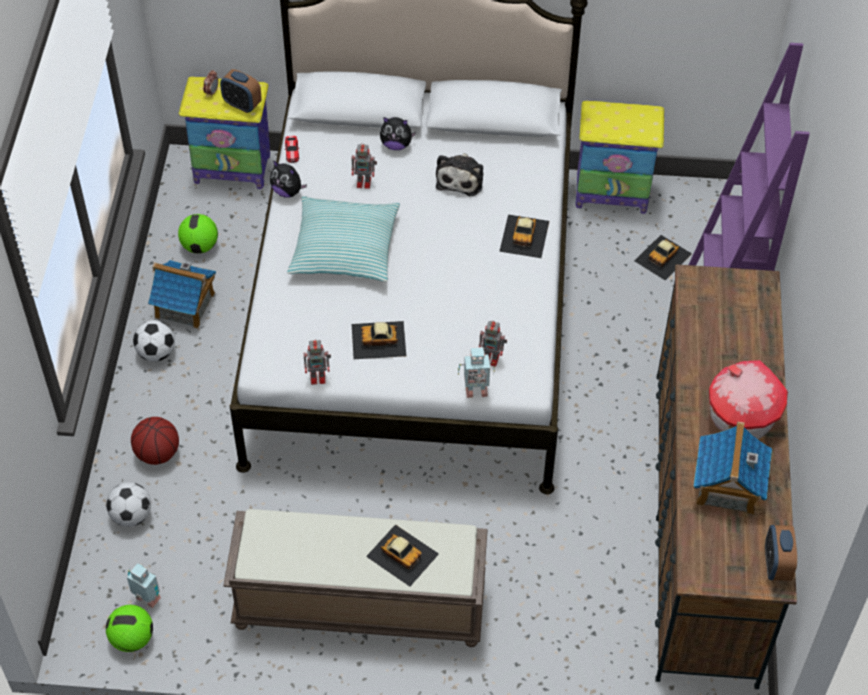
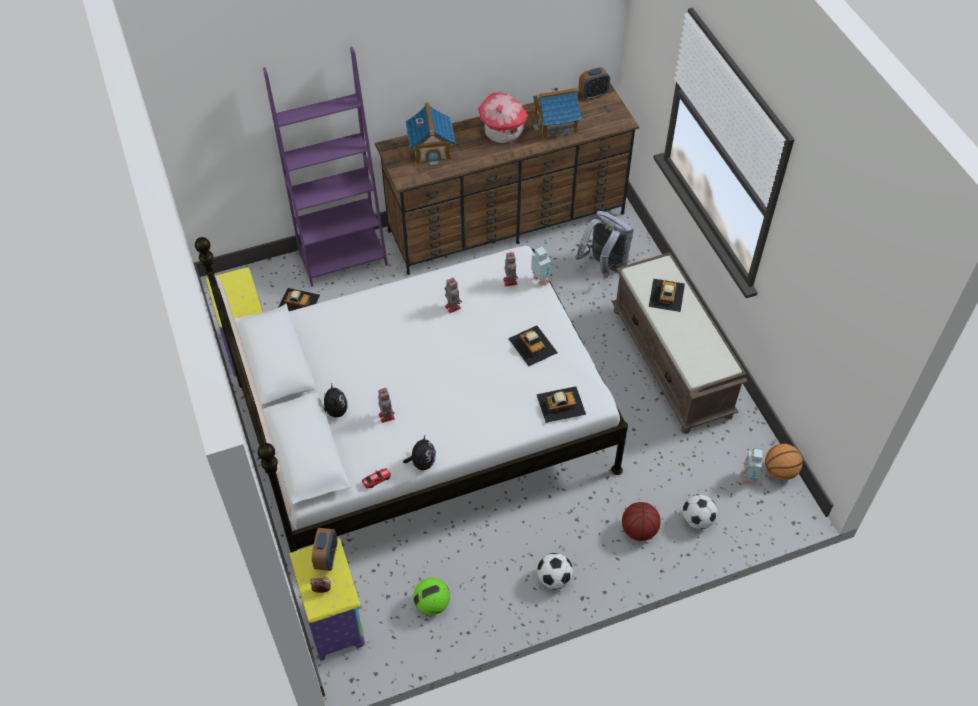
camera: 115 degrees left, 0 degrees up
football [106,605,153,652] -> basketball [765,444,803,480]
toy house [148,260,216,328] -> toy house moved to [406,103,456,166]
pillow [287,196,400,282] -> none
toy robot [303,339,331,385] -> toy robot moved to [444,277,462,313]
plush toy [436,153,484,196] -> none
toy car [499,214,549,258] -> toy car moved to [536,386,586,423]
none -> grey backpack [575,211,634,278]

